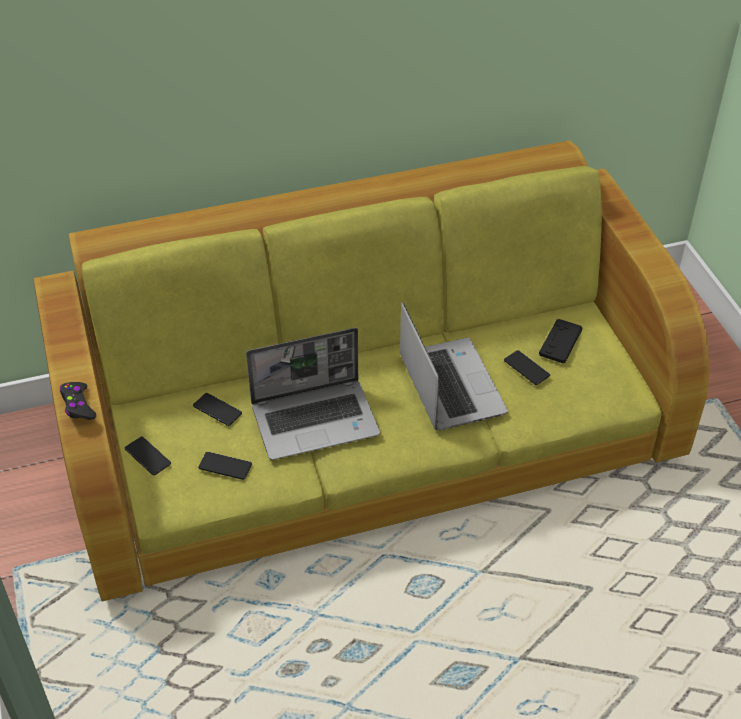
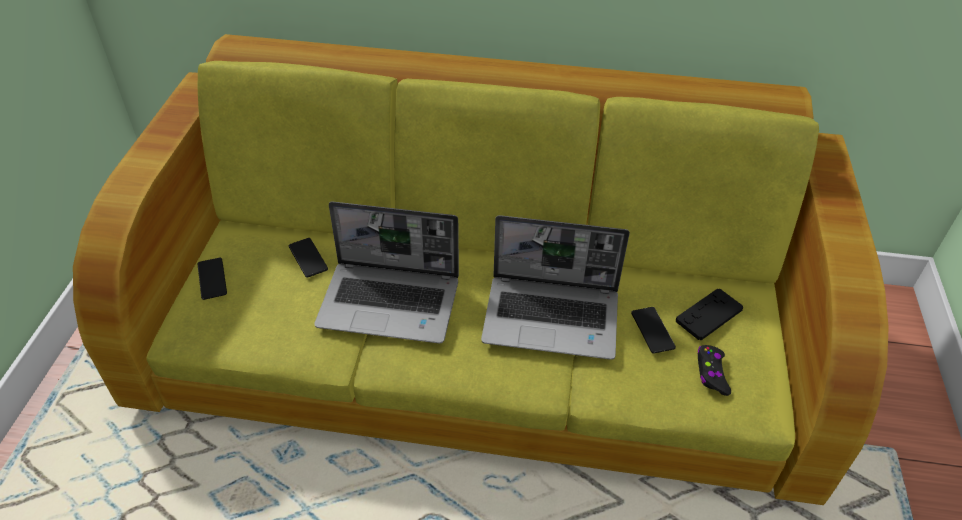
camera: 25 degrees right, 0 degrees up
black game controller [60,382,96,420] -> black game controller moved to [697,345,731,396]
phone [198,452,252,480] -> none
laptop [400,301,508,431] -> laptop turned 90 degrees clockwise [481,215,630,360]

